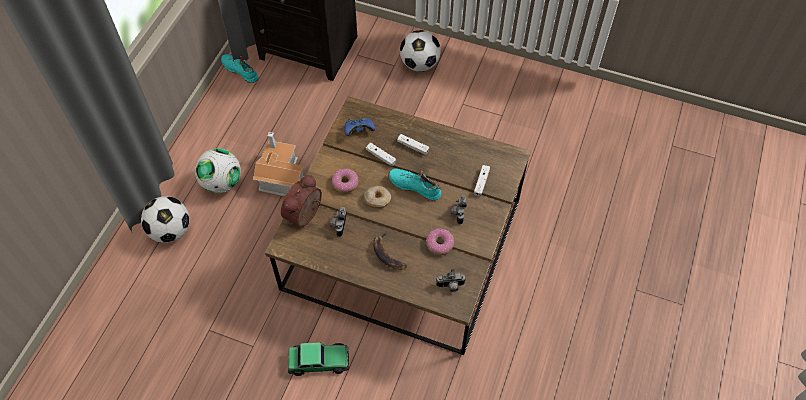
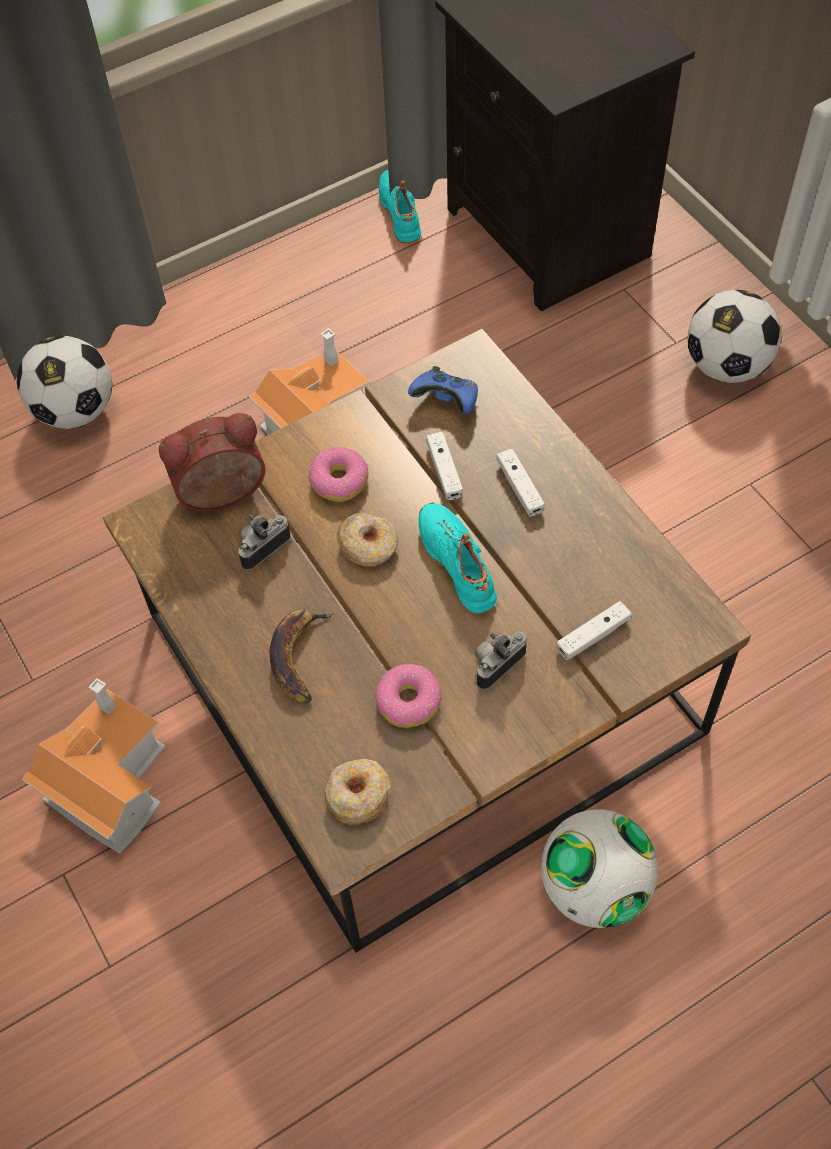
camera: 40 degrees right, 0 degrees up
football [195,148,241,193] -> football moved to [541,809,658,928]
toy car [288,342,349,376] -> toy house [22,678,166,854]
camera [436,269,466,292] -> donut [325,759,391,824]

